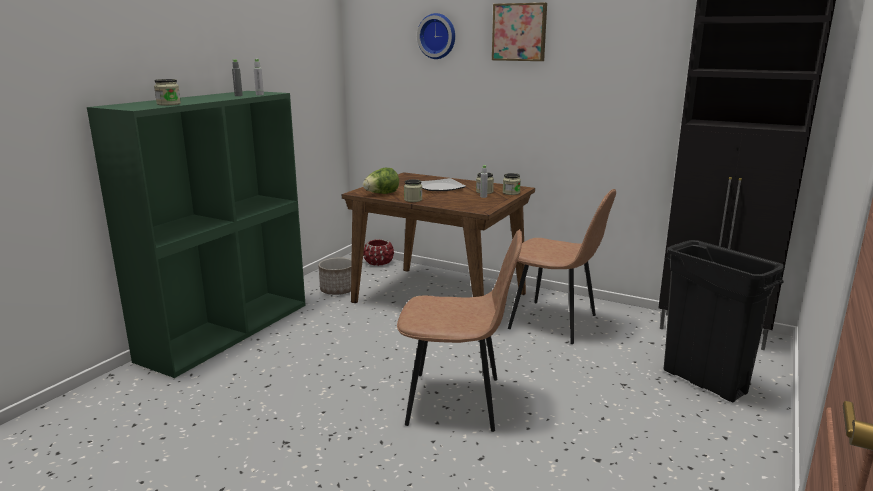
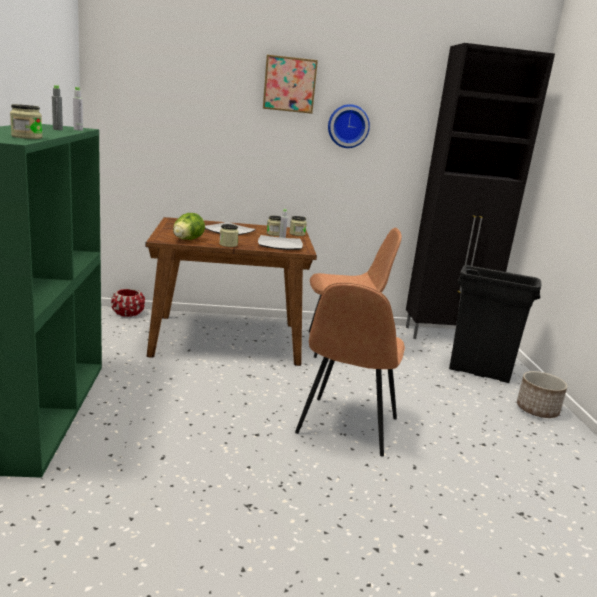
camera: 35 degrees left, 0 degrees up
planter [318,258,352,295] -> planter moved to [517,371,568,418]
brown chair [397,229,522,432] -> brown chair turned 135 degrees clockwise [295,282,405,456]
wall clock [417,13,455,59] -> wall clock moved to [328,104,370,148]
none -> plate [258,235,303,250]

